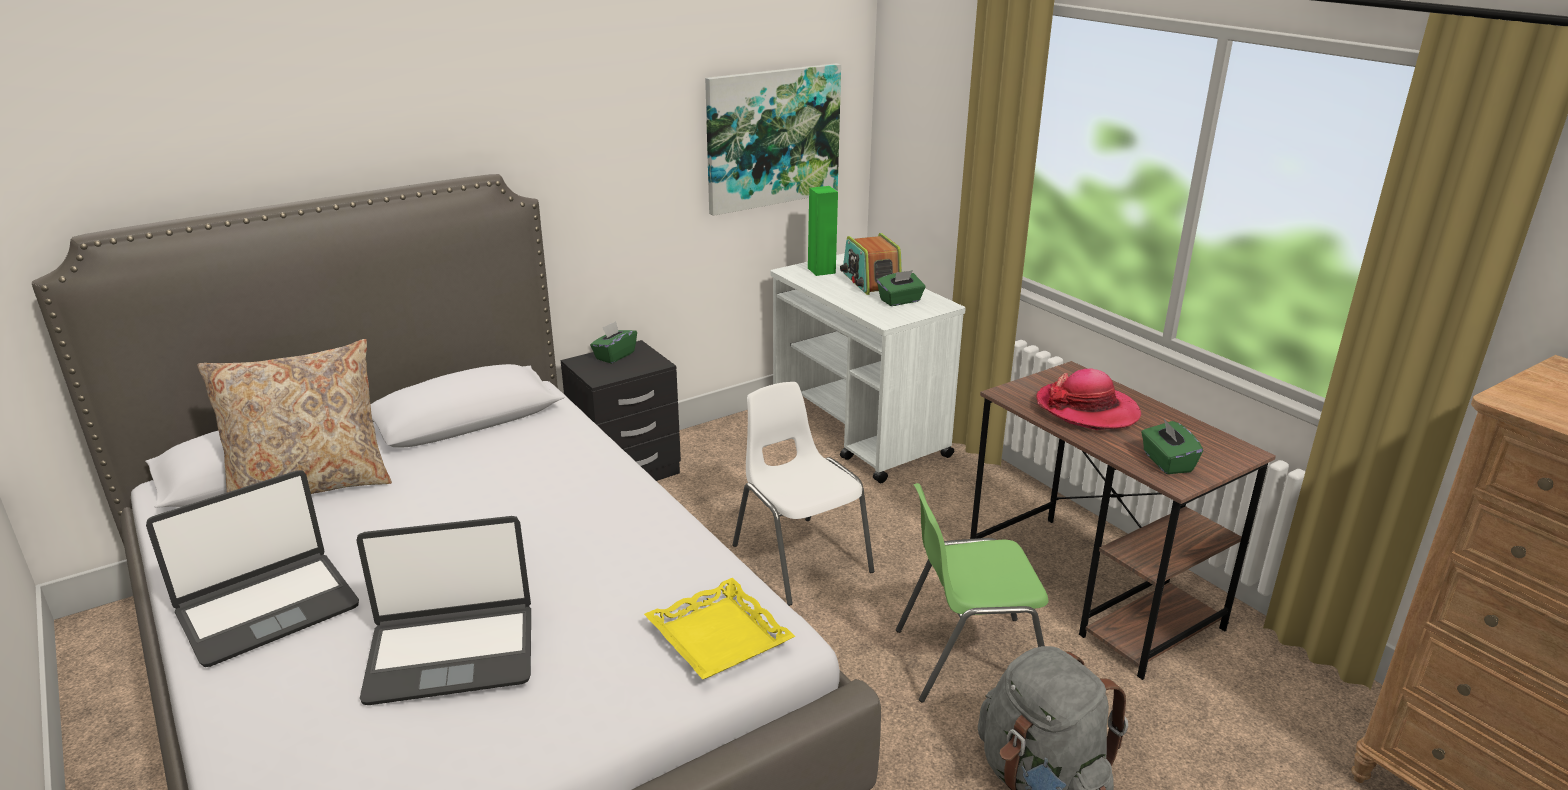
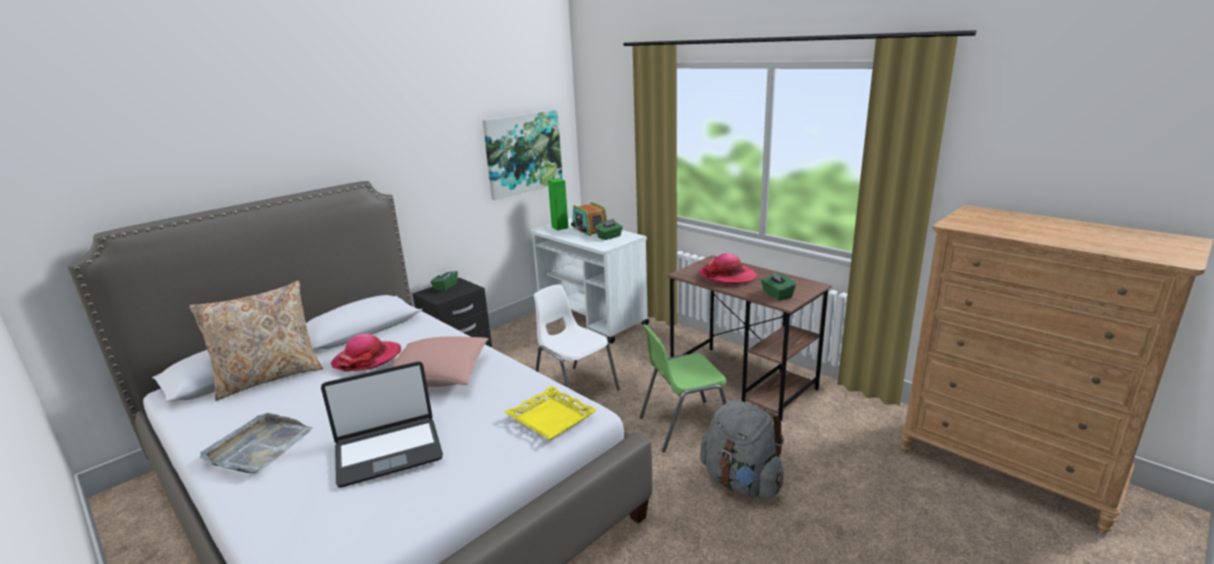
camera: 10 degrees left, 5 degrees down
laptop [146,470,359,667] -> grey tray [200,413,313,474]
none -> hat [331,333,401,372]
none -> pink pillow [390,337,489,387]

